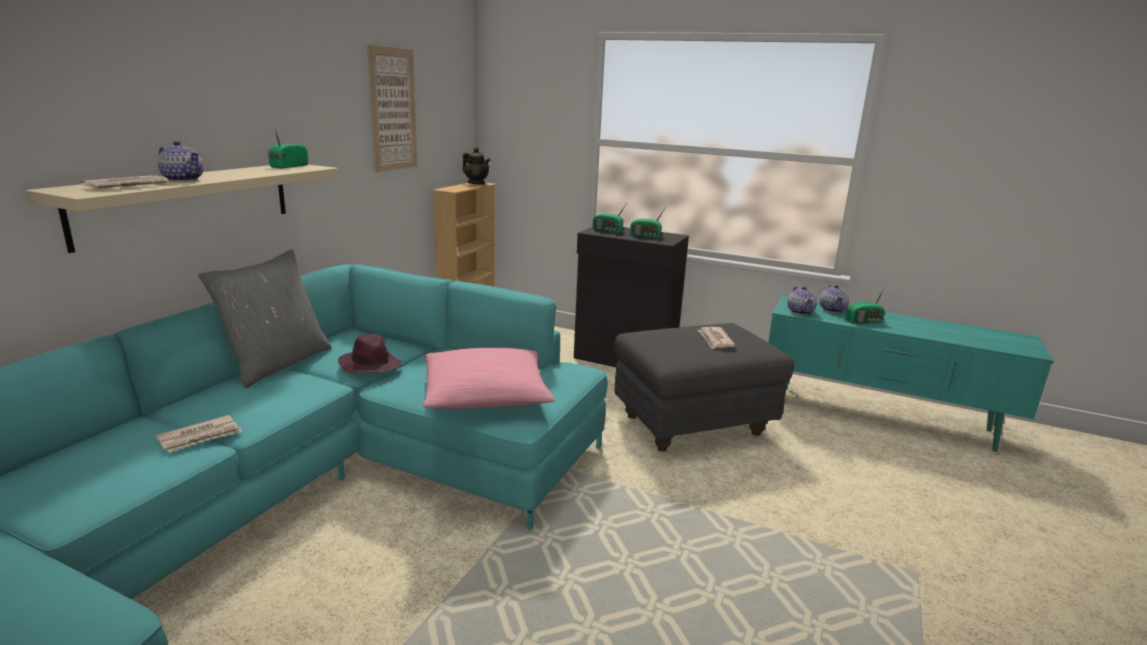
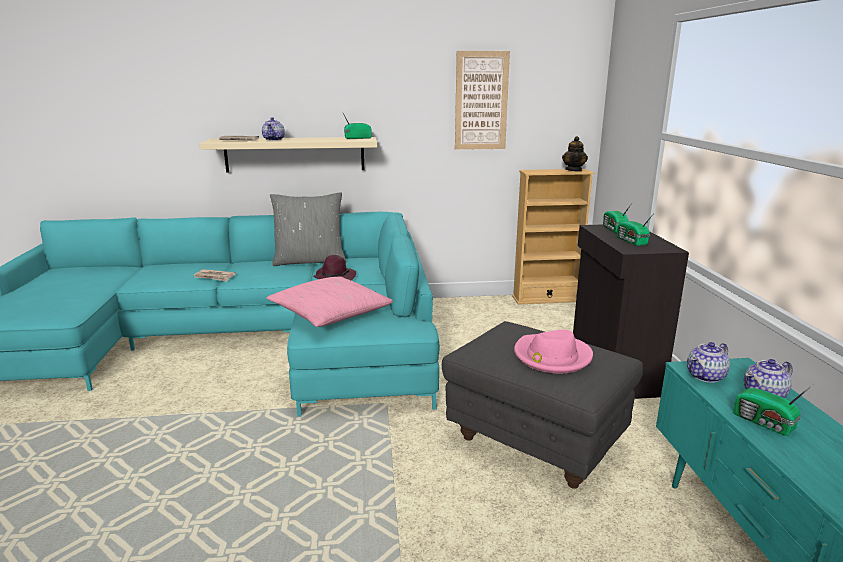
camera: 60 degrees right, 0 degrees up
newspaper [697,327,735,349] -> pink hat [514,329,593,373]

